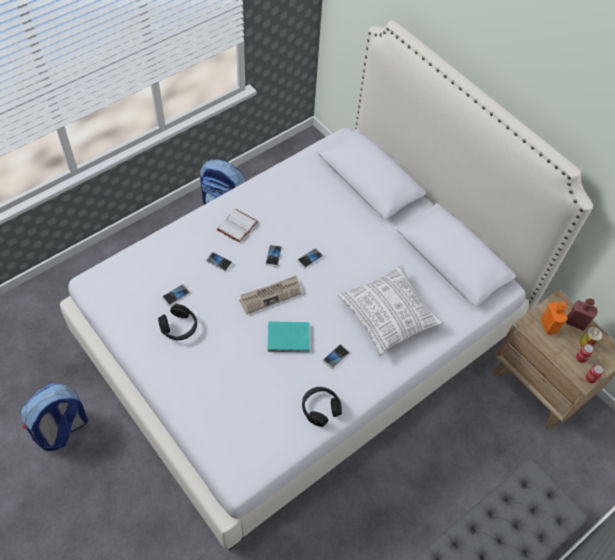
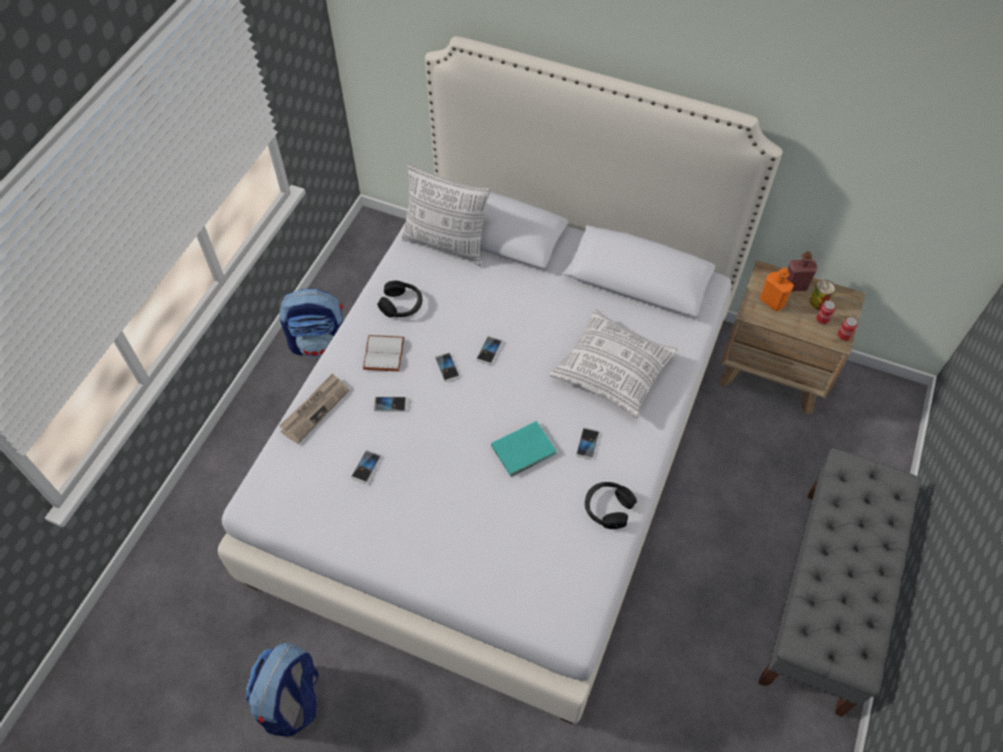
camera: 25 degrees left, 0 degrees up
black headphones [158,304,197,340] -> black headphones moved to [377,281,422,318]
newspaper [239,276,302,315] -> newspaper moved to [279,373,349,444]
none -> pillow [401,163,490,266]

